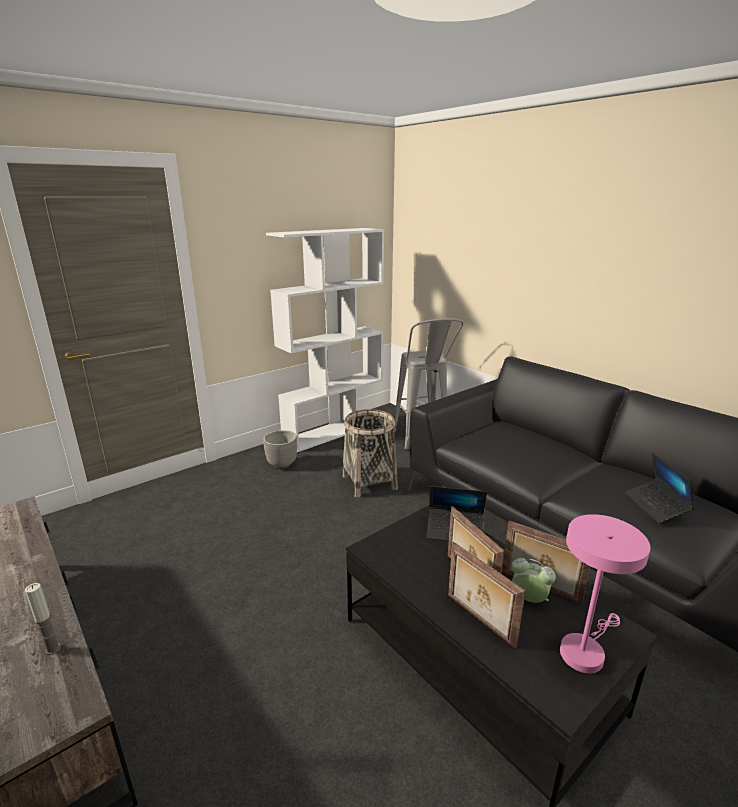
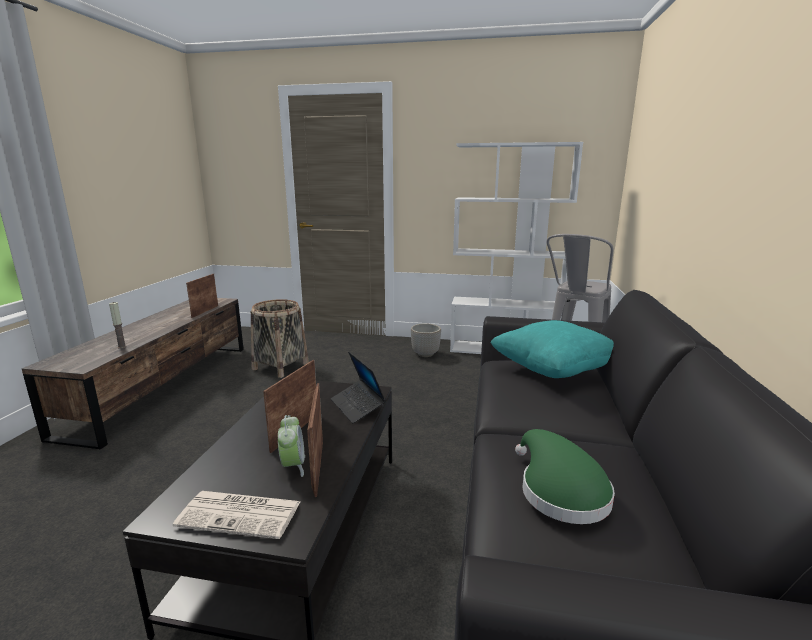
camera: 50 degrees right, 5 degrees down
basket [343,409,398,497] -> basket moved to [251,299,309,378]
picture frame [448,542,526,649] -> picture frame moved to [186,274,218,318]
pink table lamp [560,514,650,673] -> newspaper [173,491,301,539]
laptop [625,453,694,523] -> green hat [515,429,615,524]
none -> turquoise pillow [491,320,614,378]

